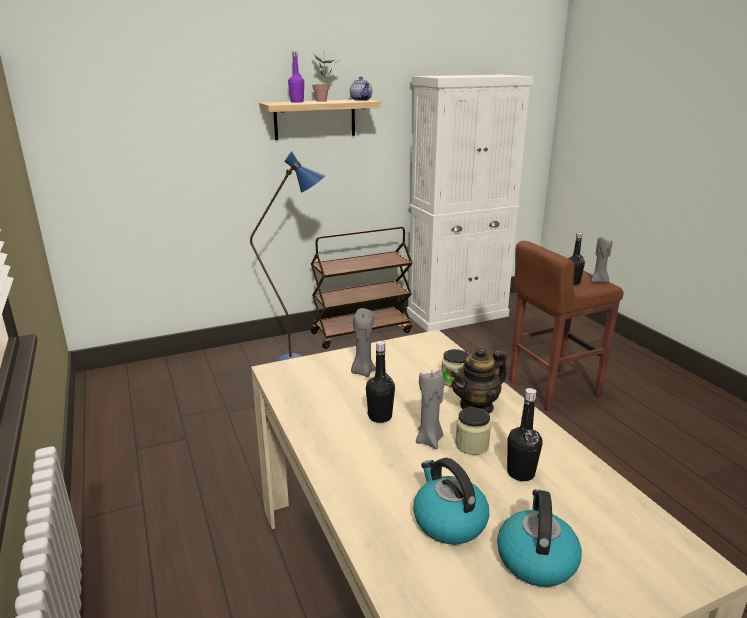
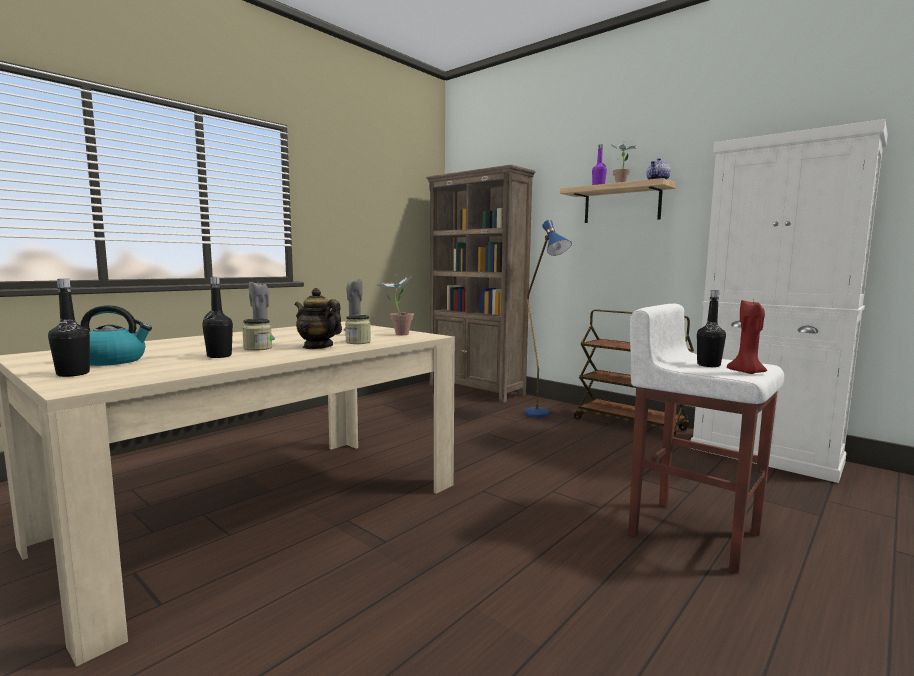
camera: 65 degrees right, 15 degrees down
black bottle [366,341,395,423] -> black bottle moved to [48,279,90,377]
kettle [413,458,489,545] -> none
brown stool [509,241,624,411] -> white stool [628,304,784,574]
grey candle [591,237,613,283] -> red candle [727,300,767,374]
none -> potted plant [376,274,414,335]
none -> brown bookcase [426,164,535,403]

